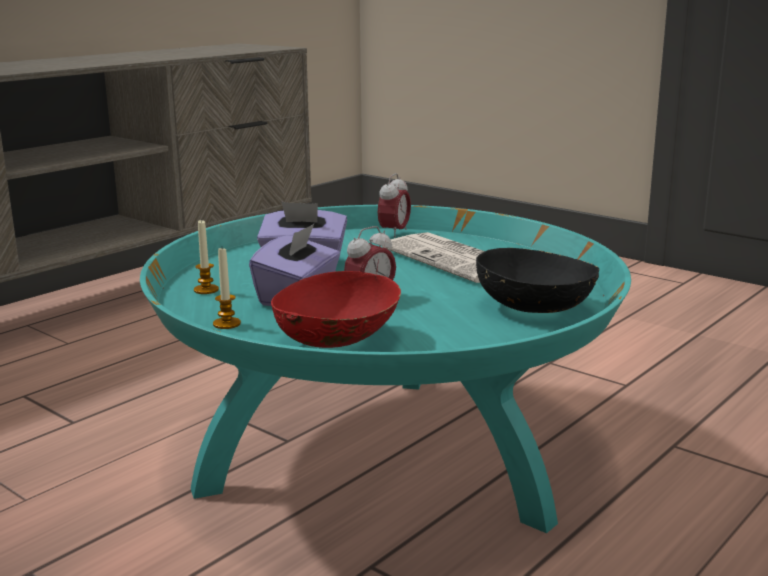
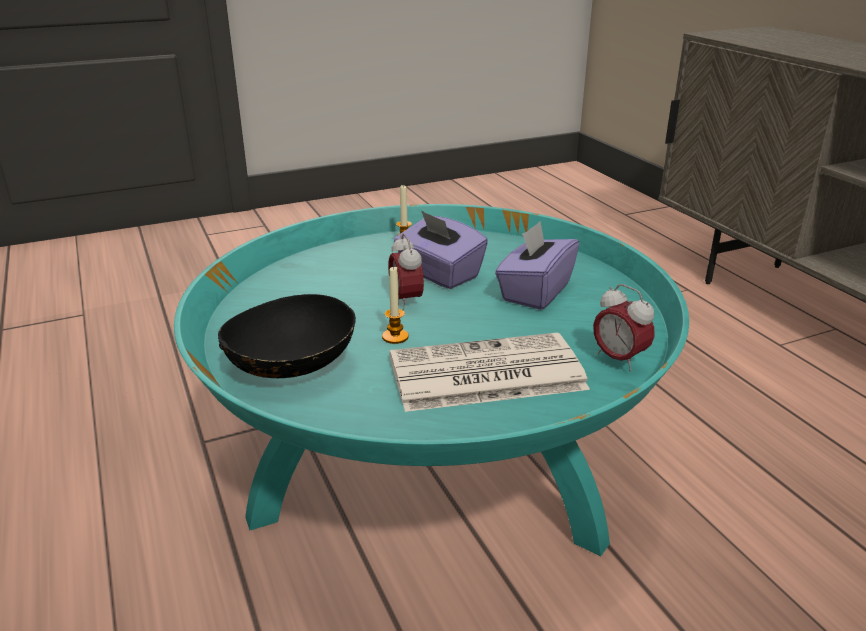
camera: 115 degrees right, 10 degrees up
candle [194,219,219,294] -> candle moved to [382,266,409,344]
red bowl [271,271,401,348] -> none

